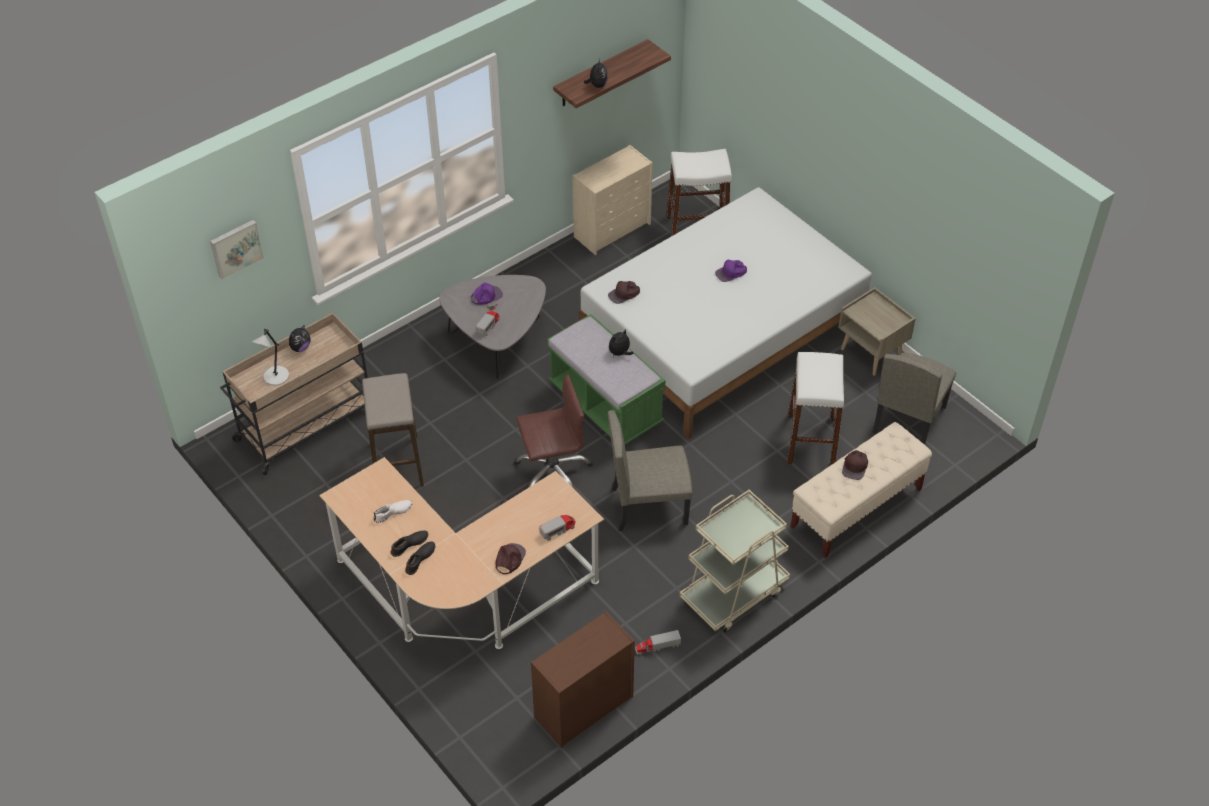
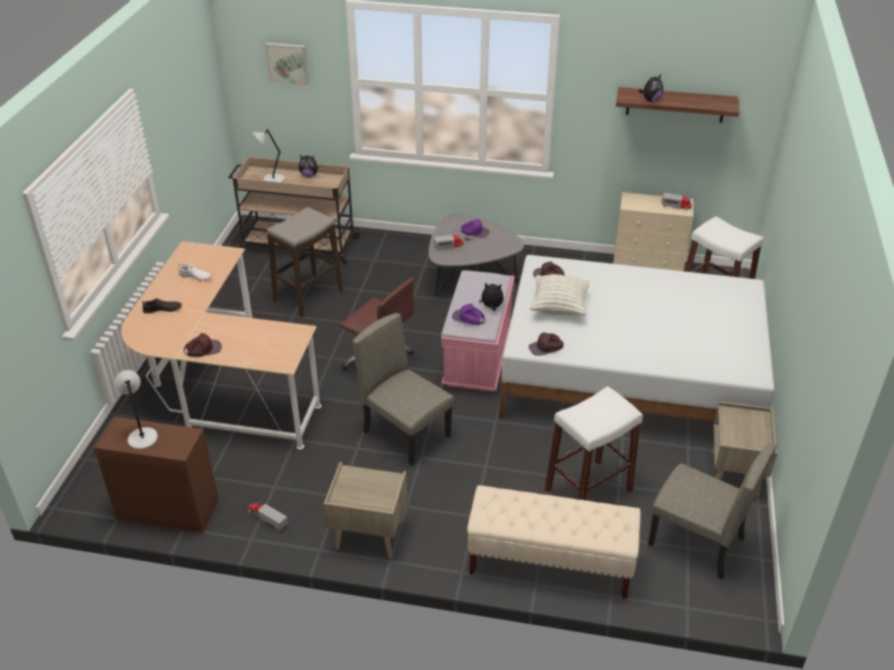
camera: 50 degrees right, 10 degrees down
black shoe [390,530,428,557] -> none
toy truck [539,515,576,541] -> toy truck moved to [661,193,692,210]
green bench [547,314,665,445] -> pink bench [441,270,514,392]
beige cart [680,490,790,632] -> beige nightstand [324,462,407,558]
purple cap [715,260,747,282] -> purple cap moved to [452,304,485,325]
brown cap [842,450,868,480] -> brown cap moved to [529,332,564,356]
beige chair [873,353,956,445] -> beige chair turned 135 degrees counterclockwise [648,443,777,580]
none -> grey table lamp [115,370,158,449]
none -> pillow [530,274,590,315]

